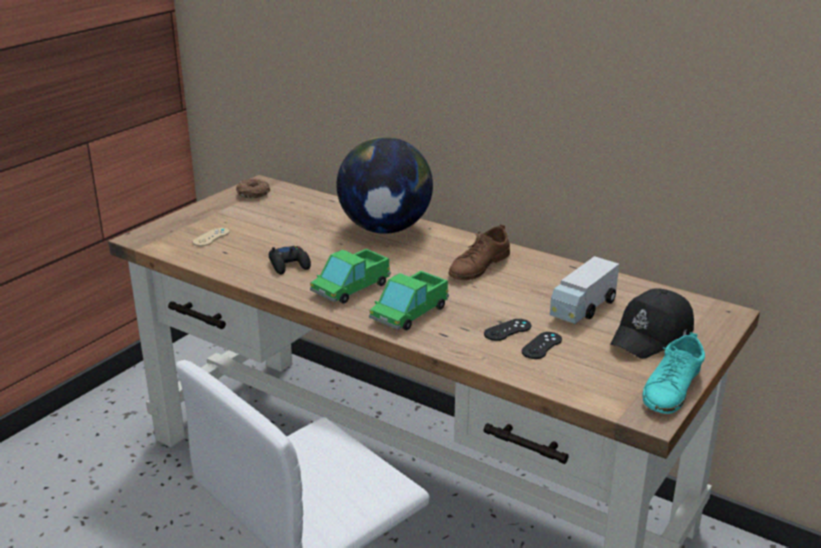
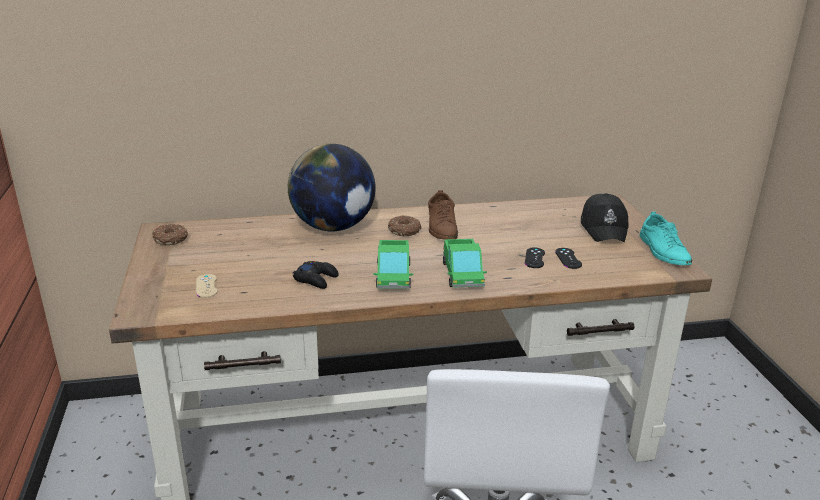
camera: 45 degrees left, 0 degrees up
toy truck [550,256,619,324] -> none
none -> donut [388,215,422,236]

